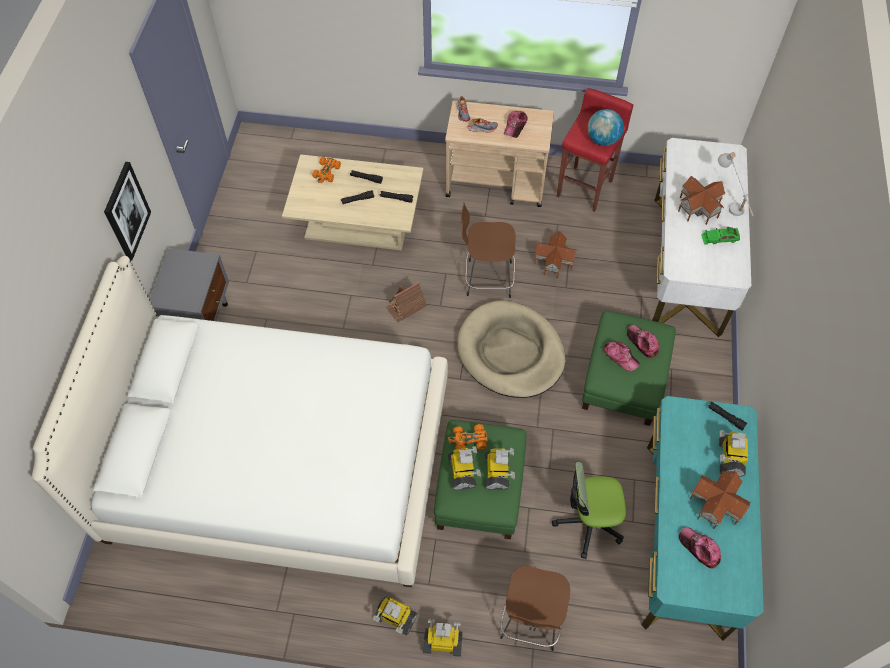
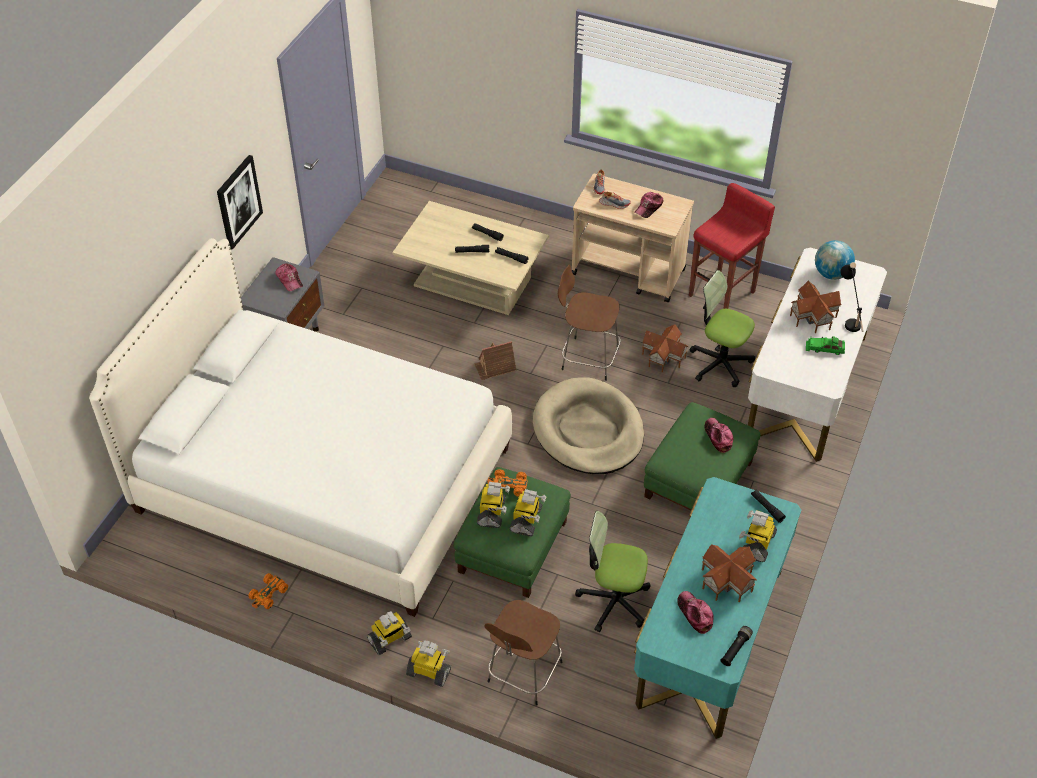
camera: 15 degrees right, 10 degrees down
orange toy car [312,157,341,183] -> orange toy car moved to [248,573,288,609]
toy robot [373,597,418,636] -> toy robot turned 75 degrees counterclockwise [367,611,412,655]
globe [587,109,624,146] -> globe moved to [815,240,855,280]
cap [604,341,640,371] -> cap moved to [275,264,303,292]
white table lamp [718,152,754,217] -> black table lamp [840,262,864,332]
none -> office chair [690,270,755,387]
none -> black flashlight [721,626,753,666]

